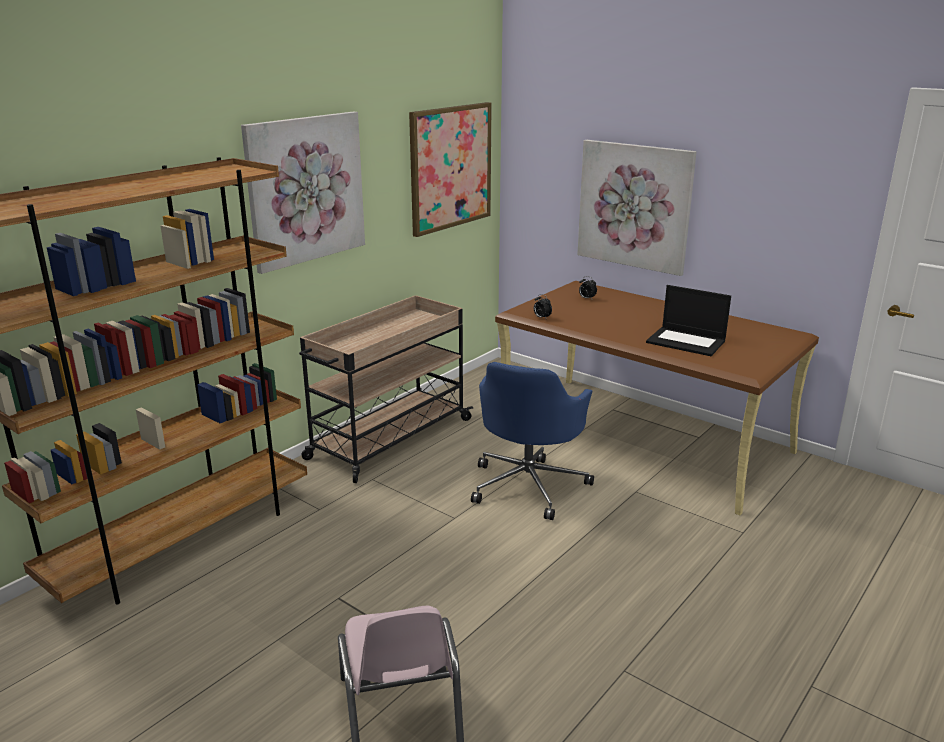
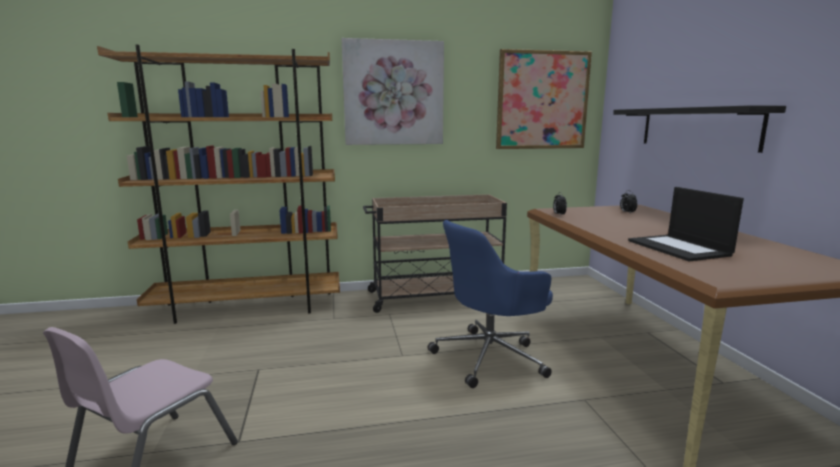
camera: 40 degrees right, 10 degrees down
picture [577,140,697,276] -> black shelf [613,105,786,153]

